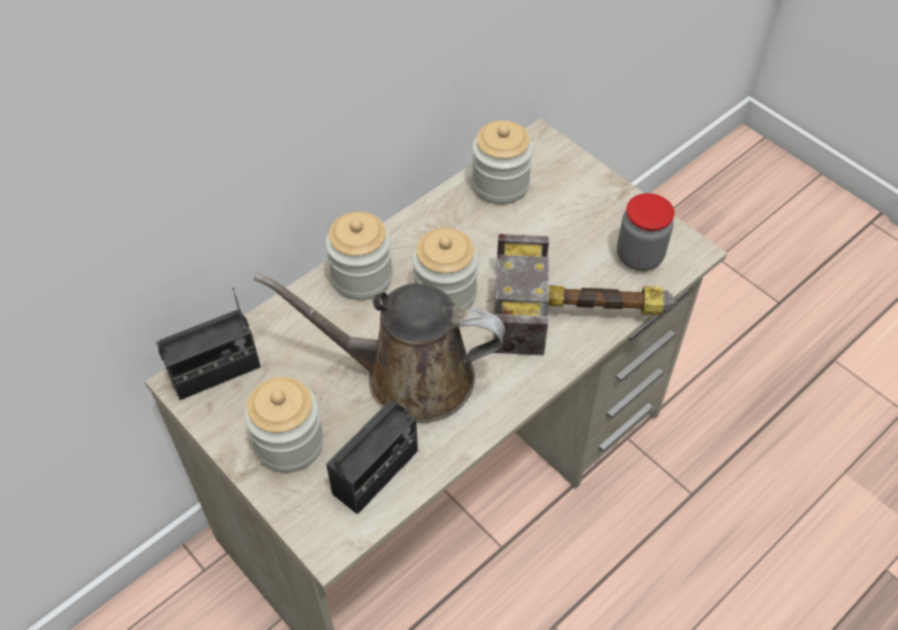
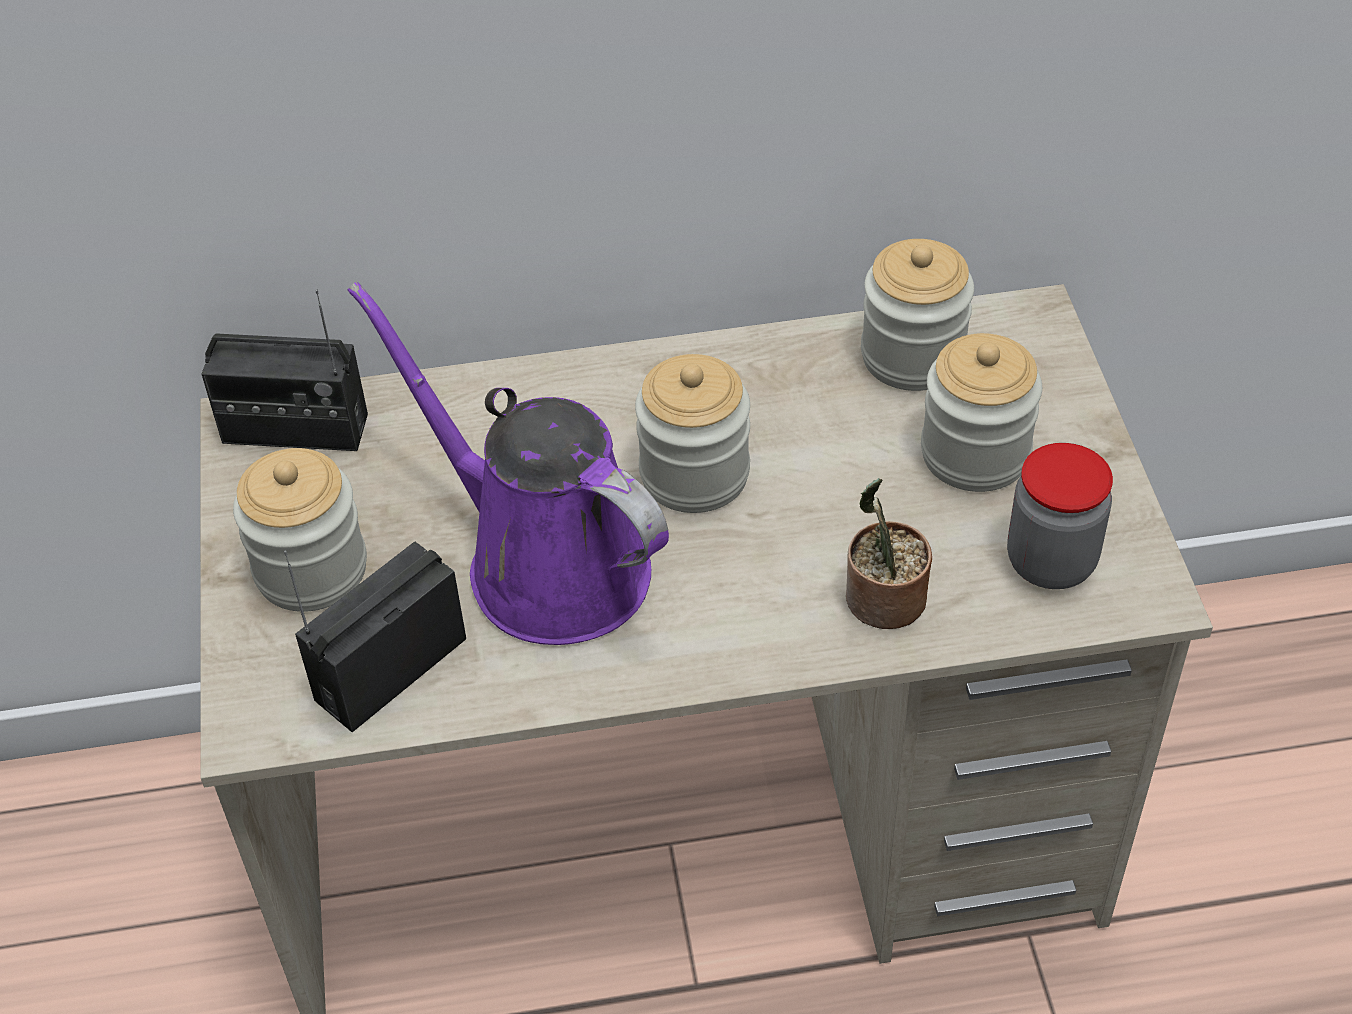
camera: 35 degrees right, 5 degrees down
brown watering can [254,272,505,423] -> purple watering can [348,282,669,645]
jar [326,212,393,300] -> jar moved to [921,333,1042,492]
radio [326,379,418,514] -> radio turned 150 degrees clockwise [284,542,466,732]
hammer [493,234,677,356] -> potted plant [846,478,932,629]

